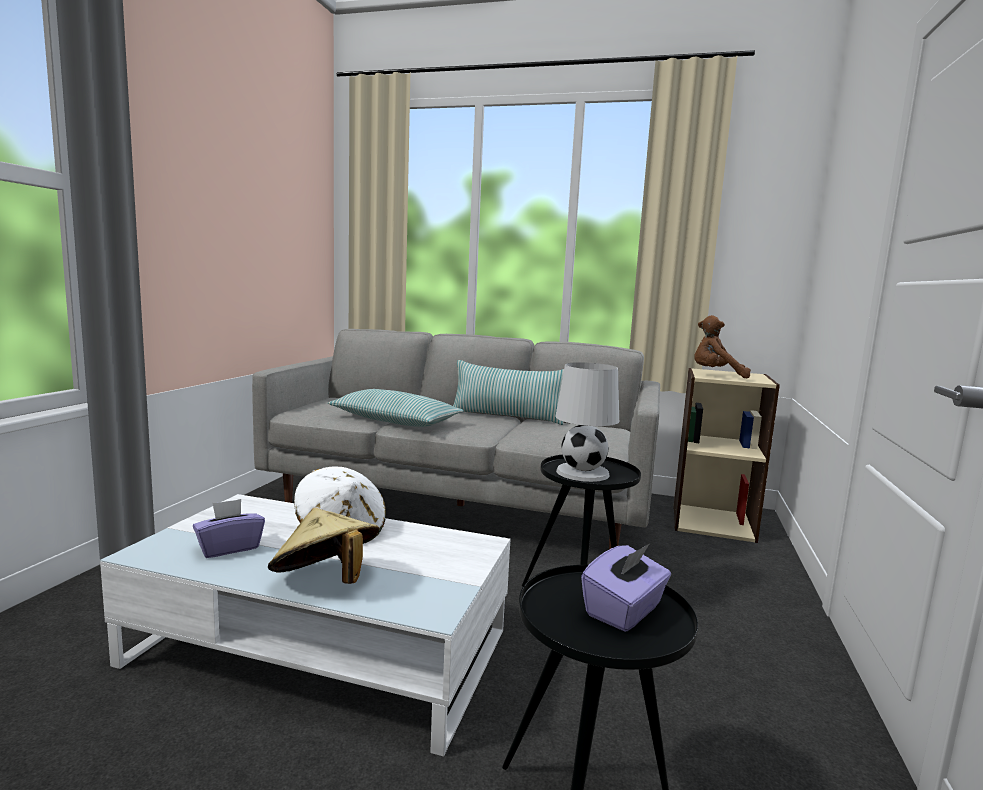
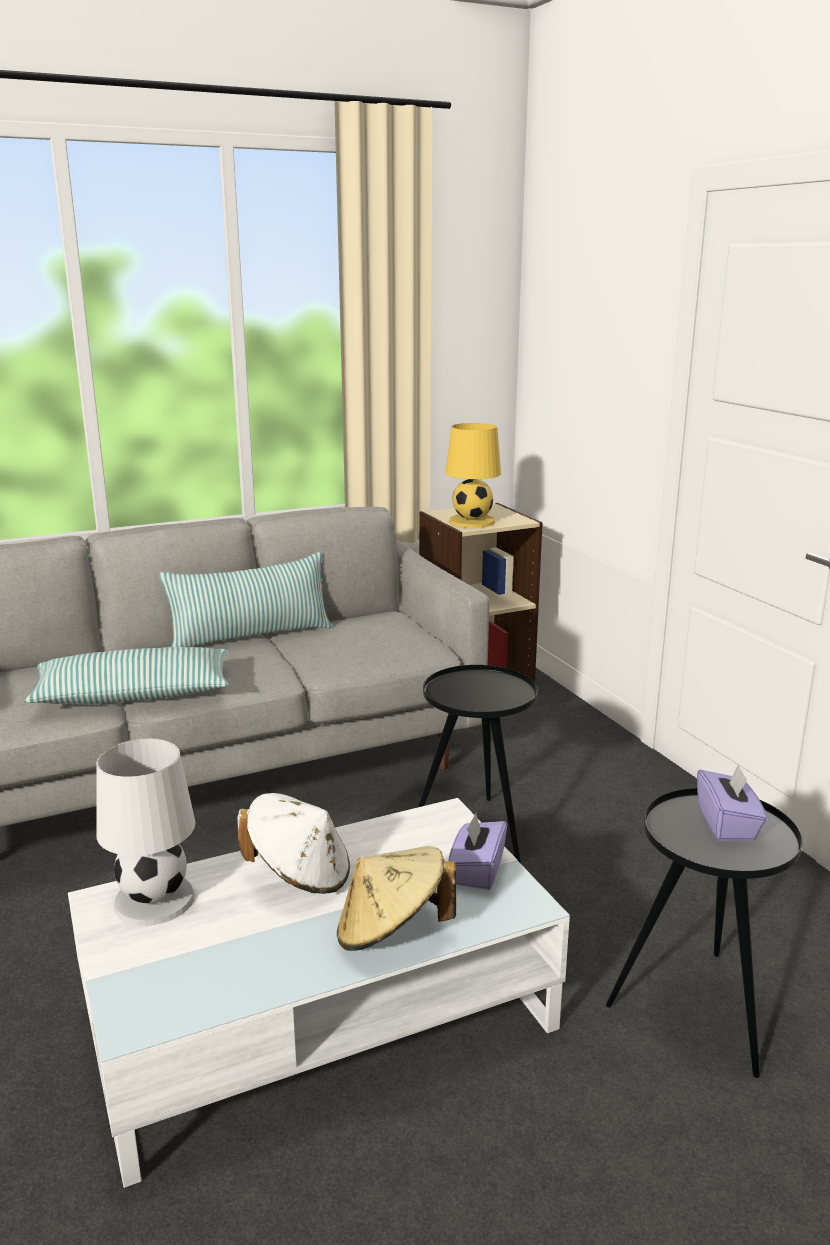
camera: 40 degrees left, 10 degrees up
purple tissue box [193,499,265,558] -> purple tissue box moved to [448,812,507,890]
white table lamp [555,362,619,482] -> white table lamp moved to [96,739,196,926]
brown plush toy [694,315,751,379] -> yellow table lamp [446,423,501,528]

